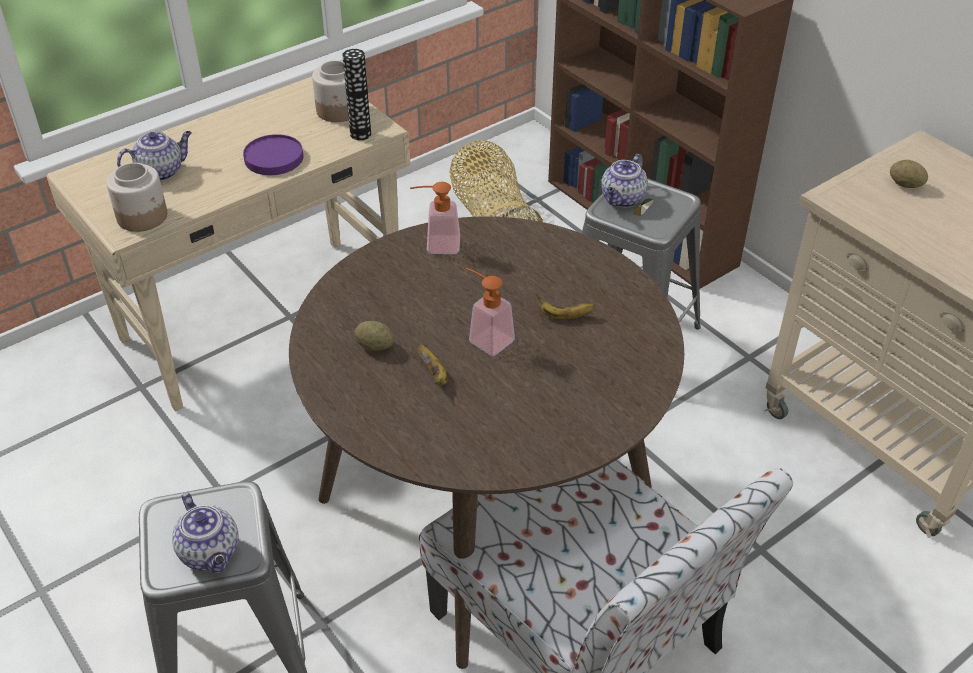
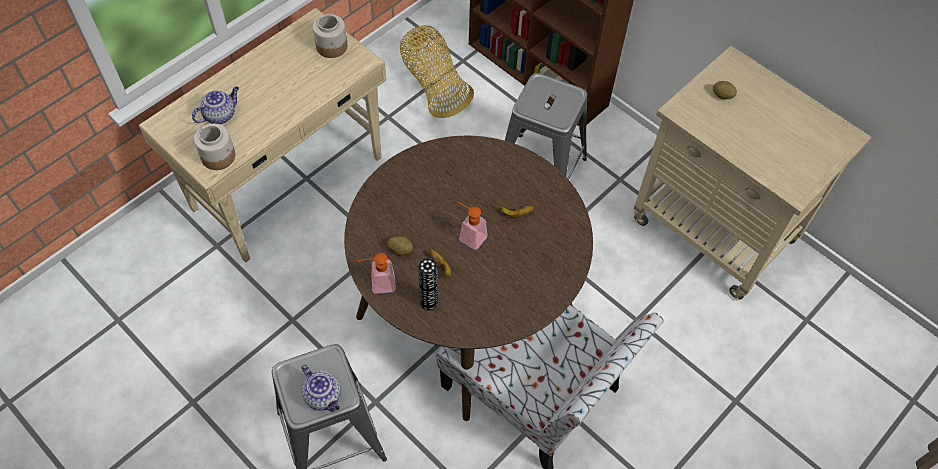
camera: 10 degrees left, 15 degrees up
purple plate [243,134,303,175] -> none
vase [343,49,371,140] -> vase moved to [418,258,438,310]
soap dispenser [410,182,460,254] -> soap dispenser moved to [358,253,396,294]
teapot [601,154,648,207] -> none

